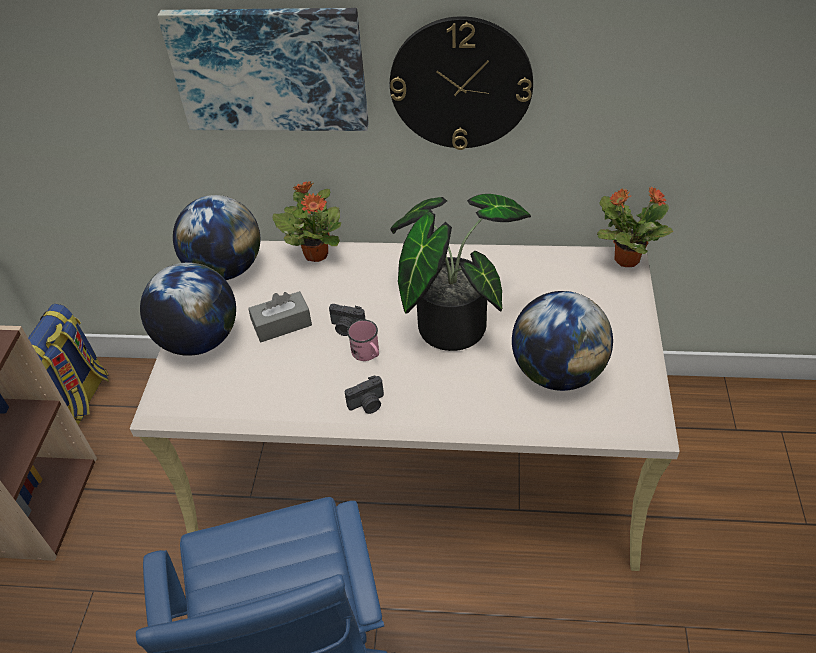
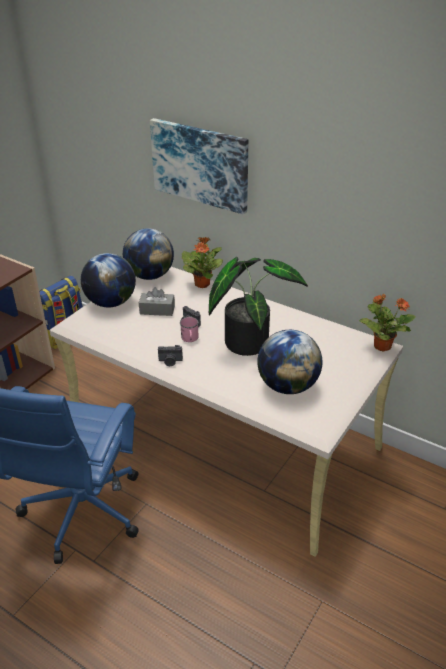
camera: 25 degrees right, 10 degrees down
wall clock [390,16,533,150] -> none

